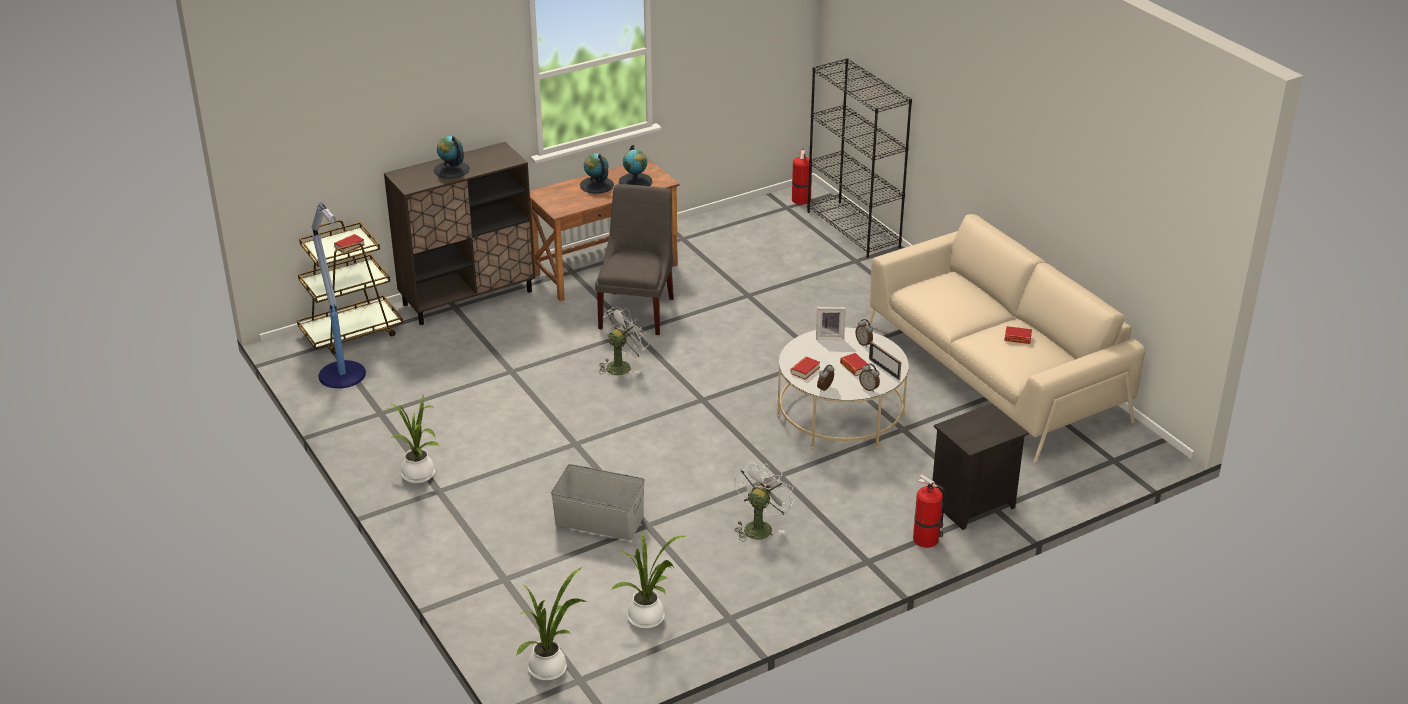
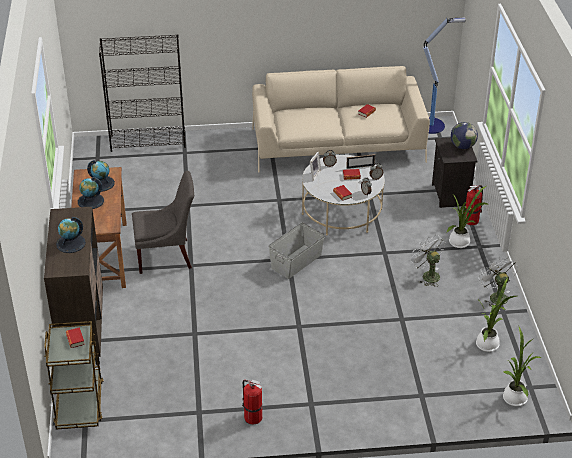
camera: 65 degrees left, 5 degrees up
floor lamp [312,202,366,389] -> floor lamp moved to [423,17,465,134]
potted plant [387,394,439,484] -> potted plant moved to [447,186,488,248]
grey storage box [551,464,645,540] -> grey storage box moved to [269,222,325,279]
grey chair [595,184,674,335] -> grey chair turned 135 degrees clockwise [132,171,194,274]
white fan [599,306,649,375] -> white fan moved to [478,256,518,307]
fire extinguisher [792,149,812,205] -> fire extinguisher moved to [242,380,262,425]
none -> globe [451,122,478,149]

